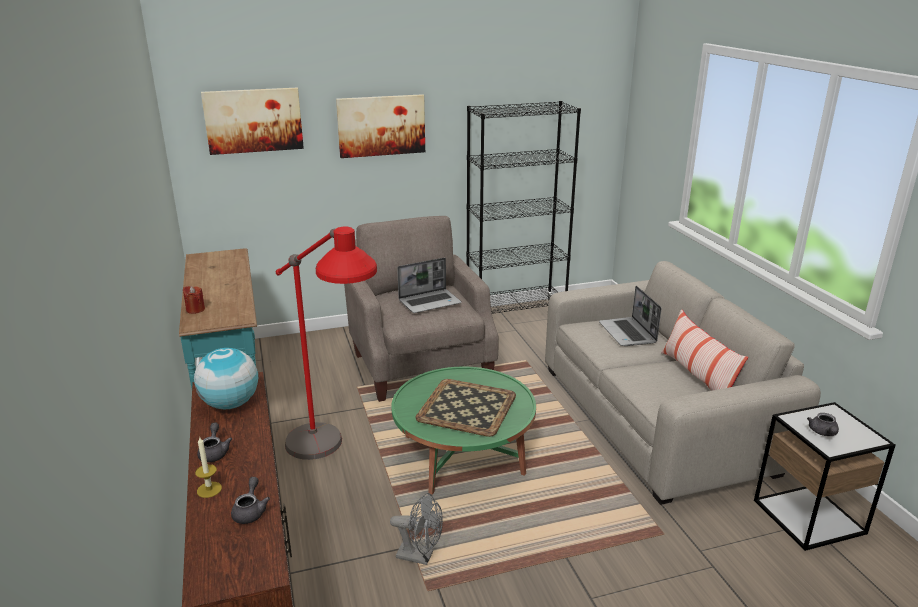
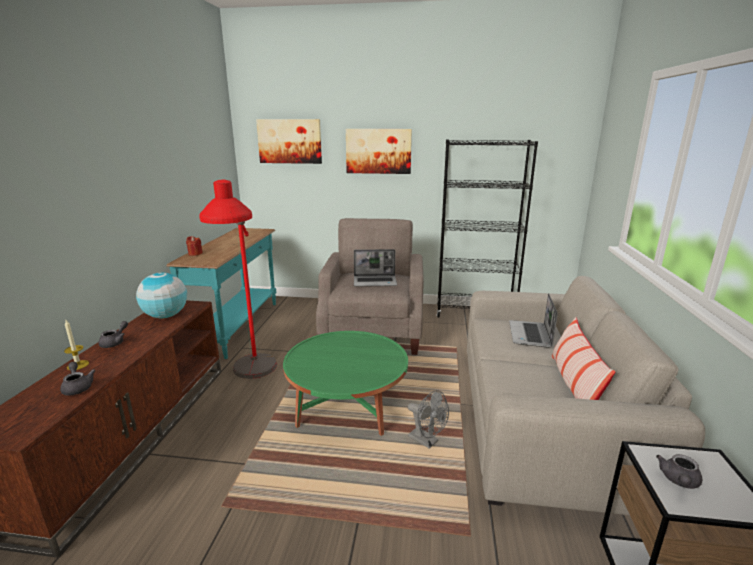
camera: 25 degrees right, 5 degrees down
grey teapot [231,477,270,524] -> grey teapot turned 60 degrees counterclockwise [60,362,96,396]
grey fan [390,493,443,565] -> grey fan moved to [408,390,449,449]
tray [415,379,516,437] -> none

